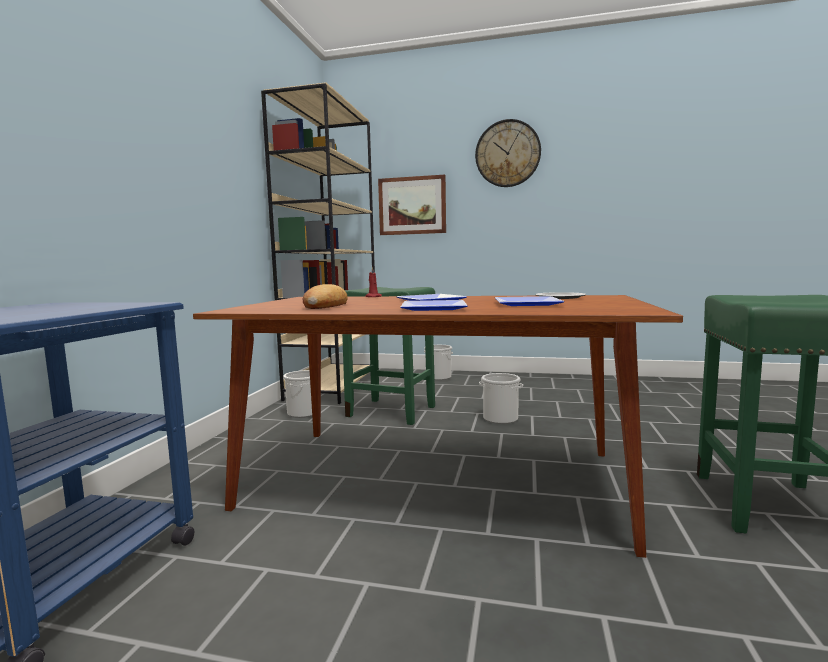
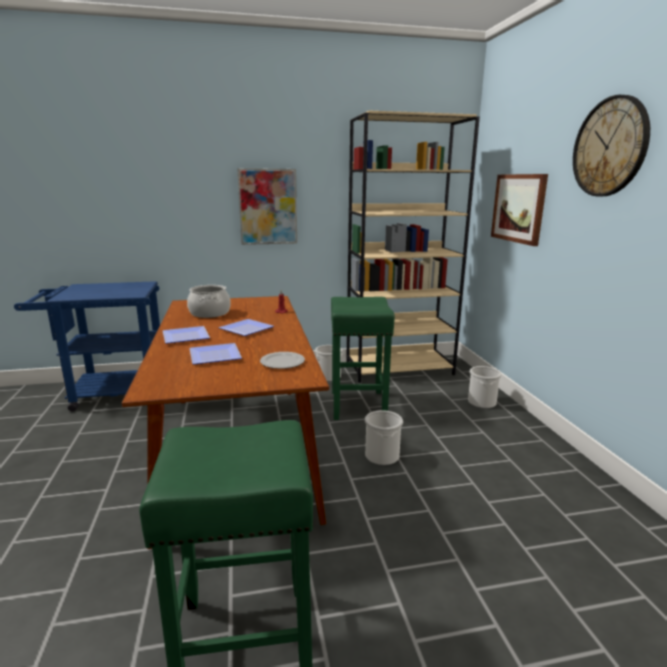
camera: 65 degrees right, 10 degrees up
bread [303,284,348,309] -> cooking pot [187,285,231,318]
none -> picture [237,168,297,245]

